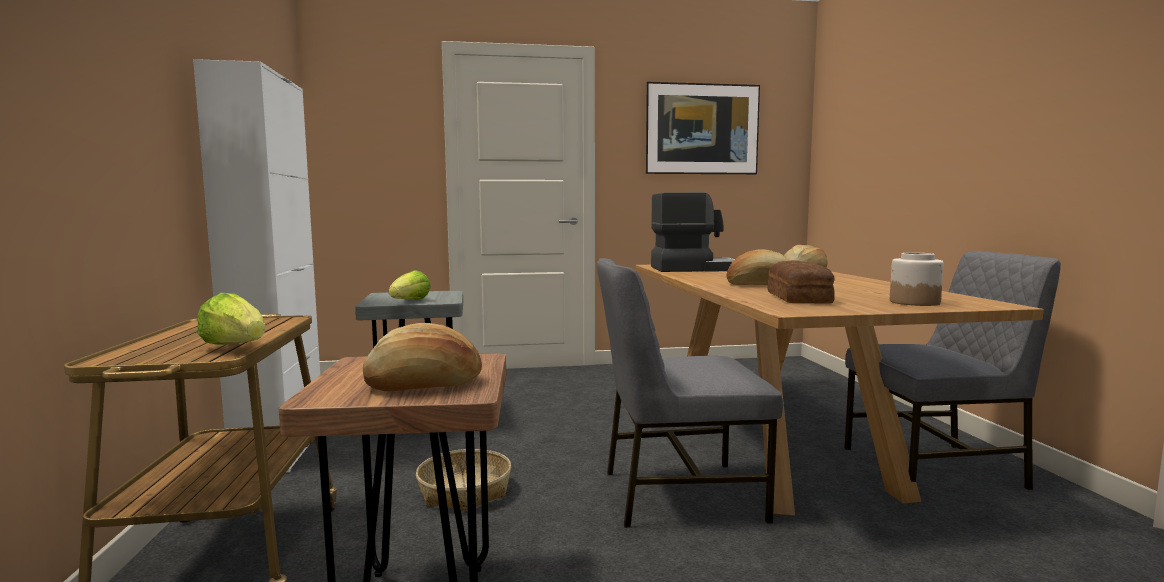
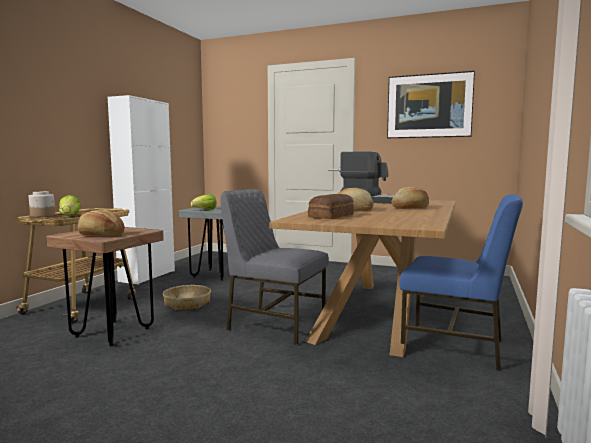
camera: 30 degrees right, 0 degrees up
grey chair [844,251,1061,490] -> blue chair [399,194,523,371]
jar [890,252,944,306] -> jar moved to [29,191,55,217]

